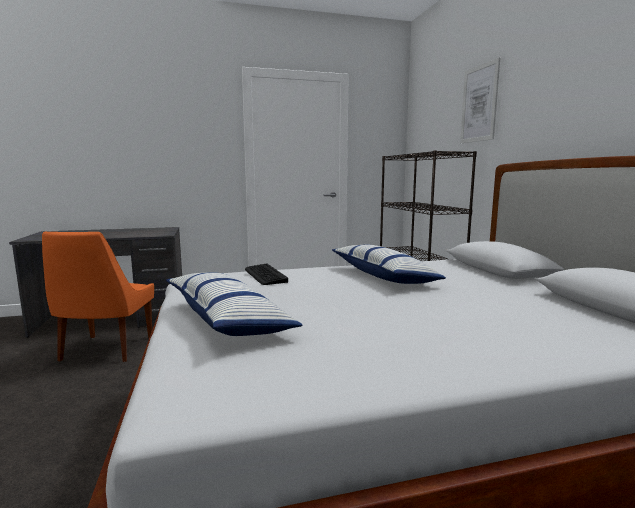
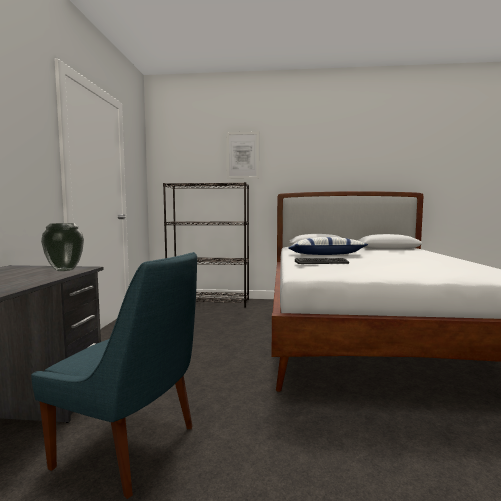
camera: 70 degrees left, 5 degrees down
orange chair [42,232,154,362] -> blue chair [31,252,197,499]
pillow [166,272,302,336] -> none
none -> vase [41,223,84,271]

